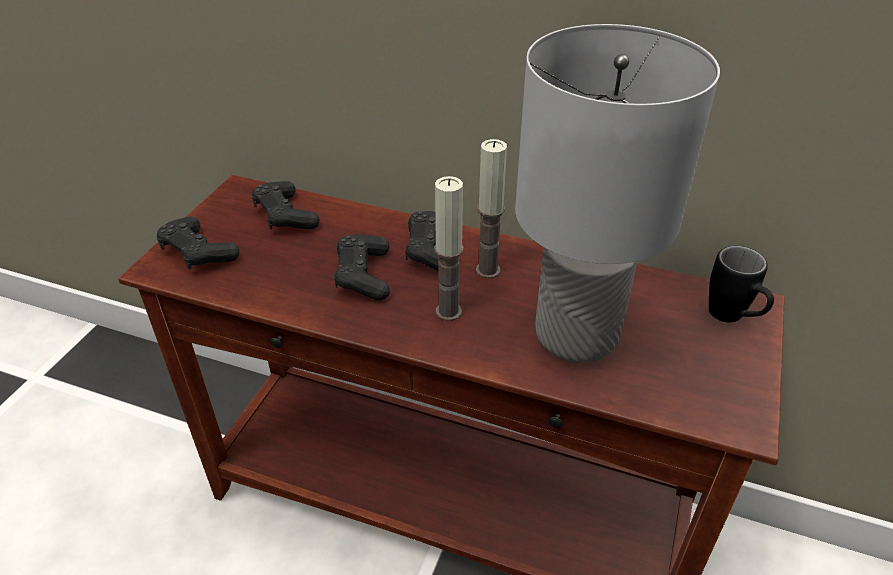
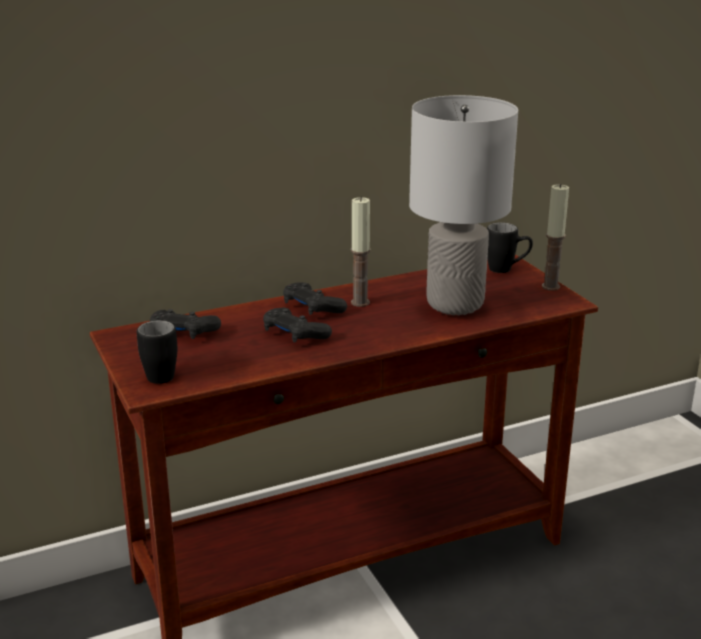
camera: 45 degrees left, 15 degrees down
black game controller [157,216,240,270] -> black mug [137,320,177,384]
candle [434,176,464,321] -> candle moved to [542,184,569,291]

